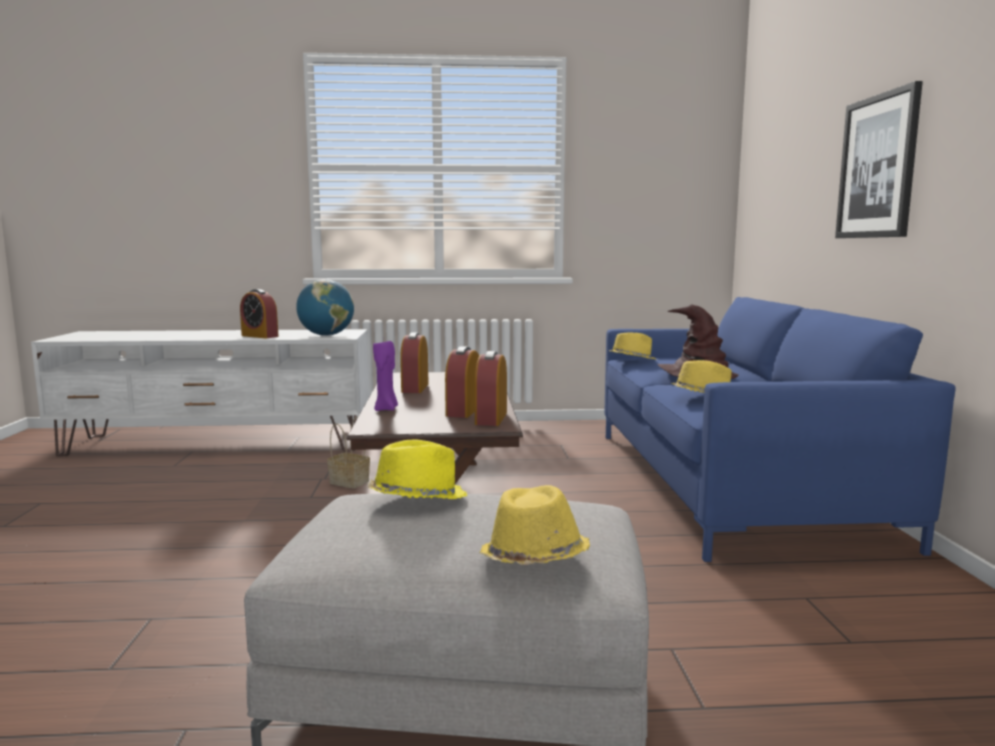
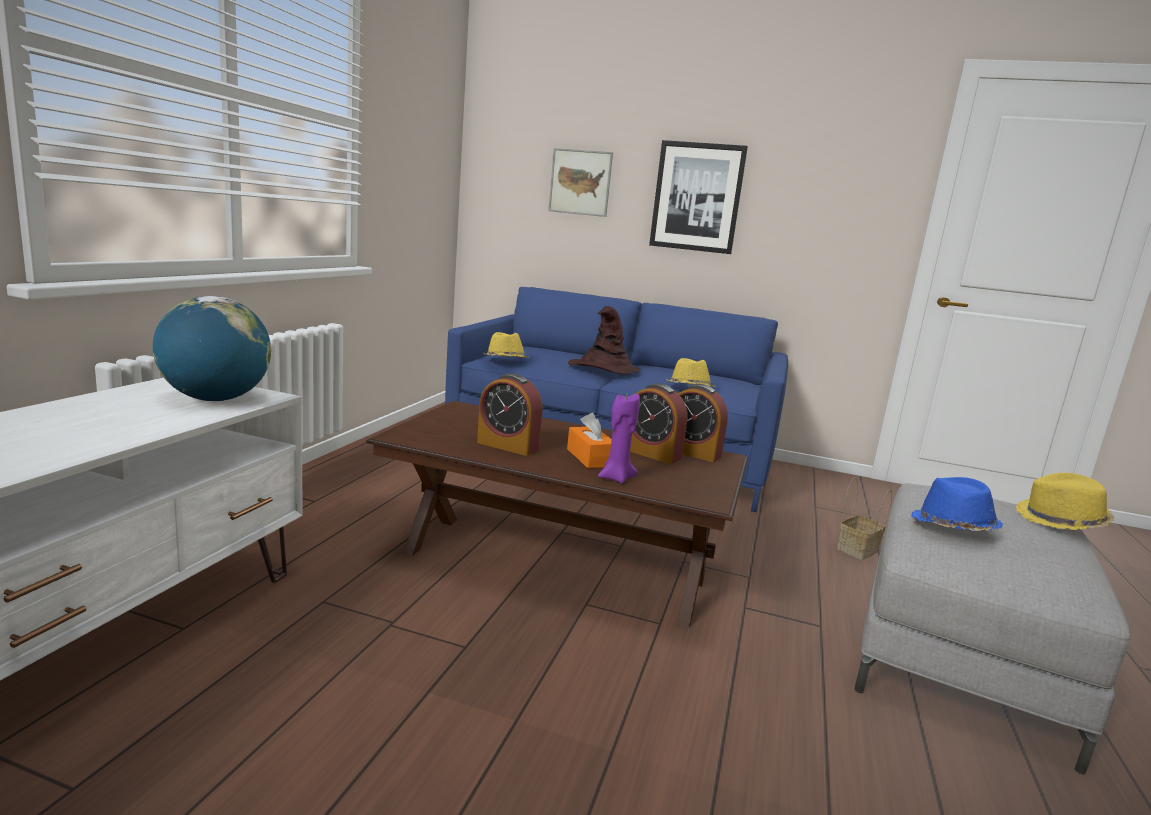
camera: 70 degrees left, 5 degrees up
alarm clock [240,289,279,339] -> none
basket [327,417,370,488] -> basket moved to [837,477,892,560]
yellow hat [367,439,467,499] -> blue hat [911,477,1003,531]
none -> picture [548,148,613,217]
none -> orange tissue box [567,413,612,468]

